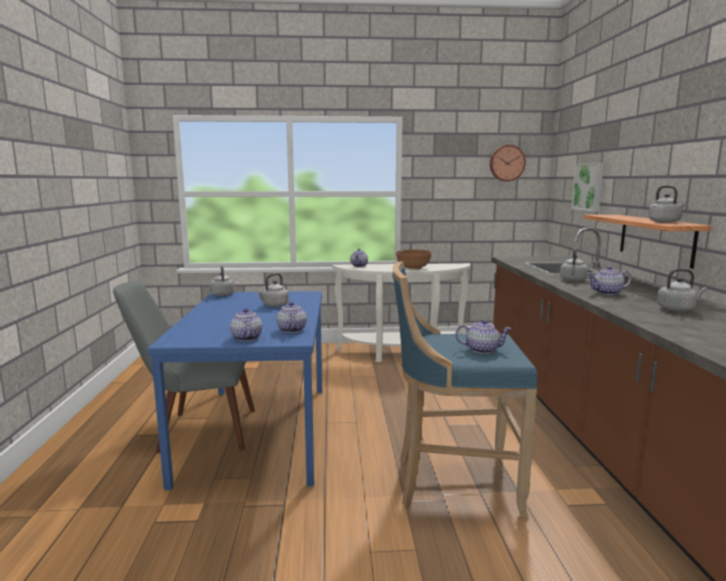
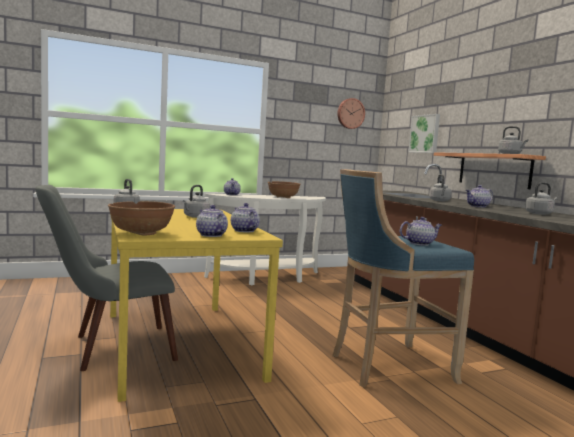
camera: 20 degrees left, 5 degrees down
blue dining table [147,291,322,490] -> yellow dining table [110,209,283,402]
none -> brown bowl [108,201,175,235]

